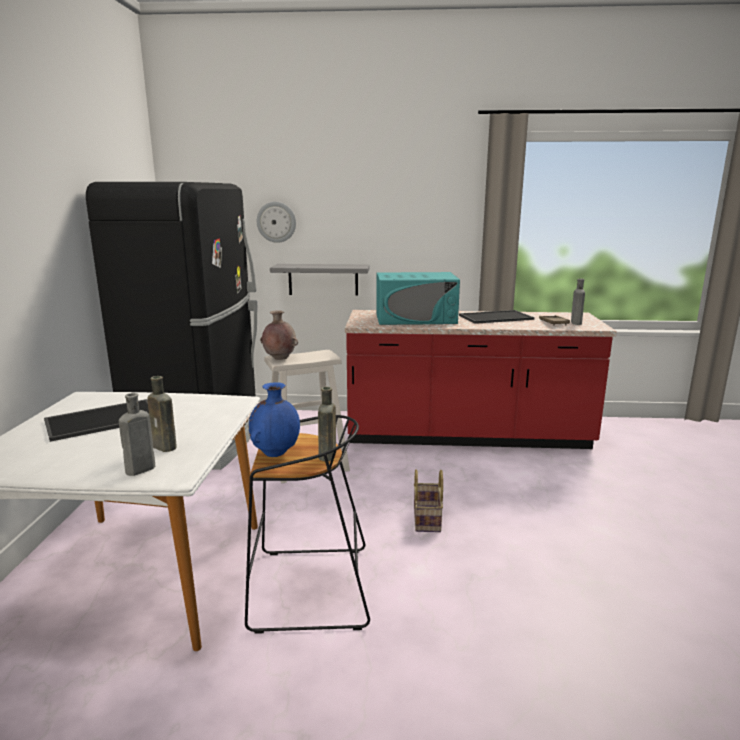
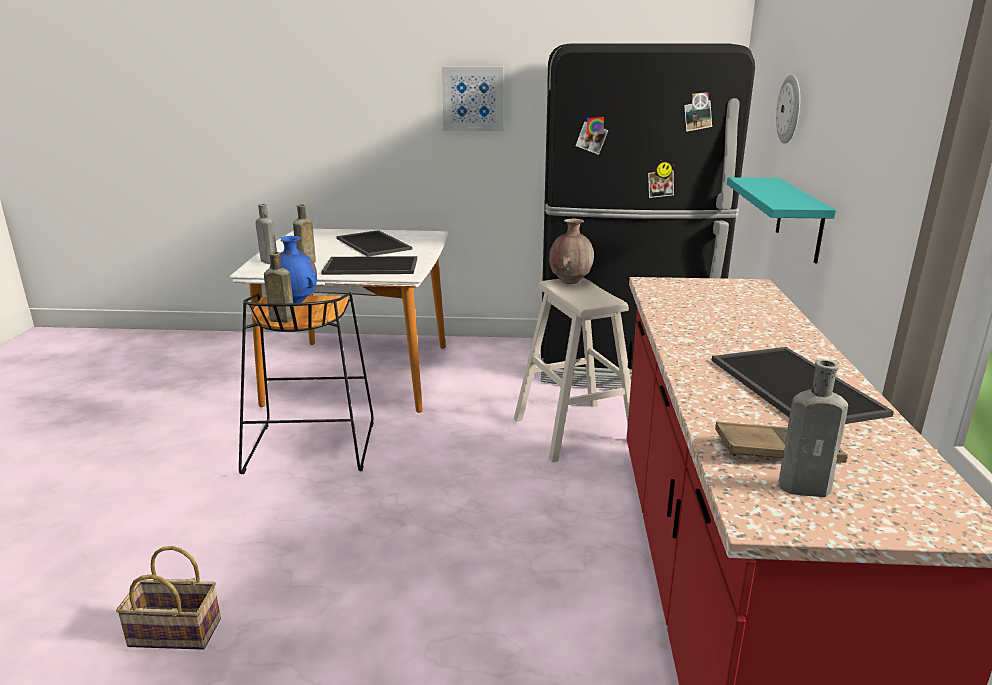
camera: 90 degrees right, 5 degrees up
grey shelf [270,264,370,296] -> turquoise shelf [727,177,836,264]
turquoise microwave [376,272,460,325] -> none
basket [414,469,443,532] -> basket moved to [116,546,221,650]
none -> tray [321,256,417,275]
none -> picture [442,67,504,131]

